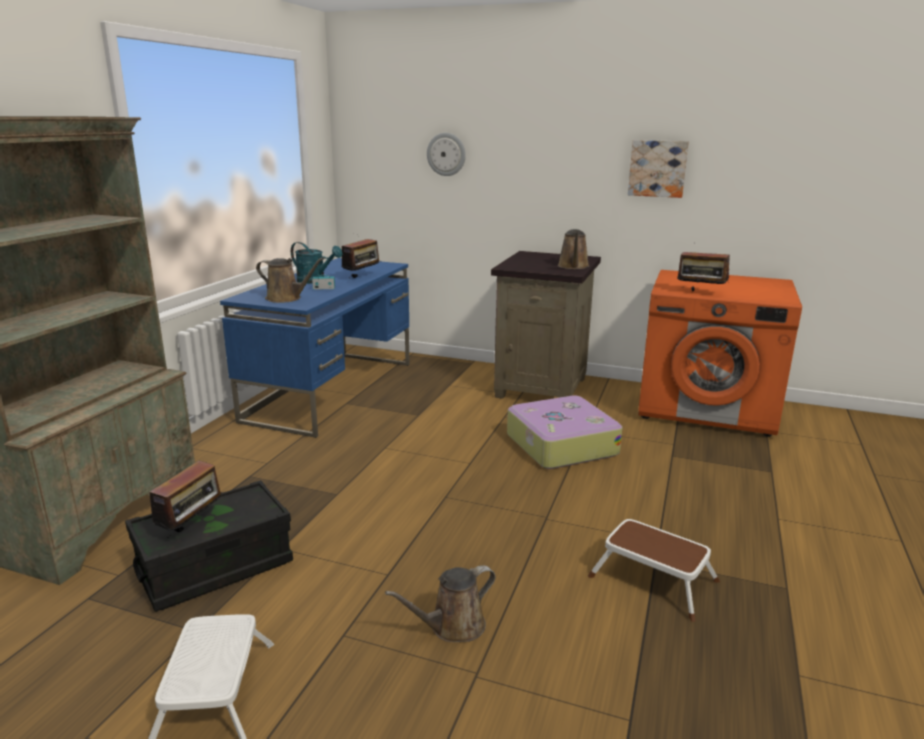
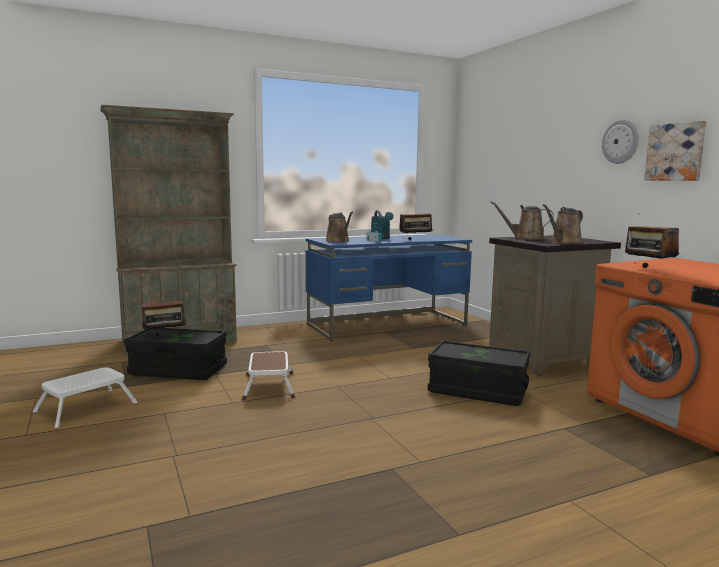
camera: 45 degrees right, 10 degrees down
brown watering can [385,565,496,642] -> brown watering can moved to [490,201,554,240]
wall clock [427,133,466,176] -> wall clock moved to [602,119,639,164]
suitcase [507,395,622,469] -> black storage box [428,340,530,406]
brown step ladder [588,519,720,622] -> brown step ladder moved to [242,351,295,401]

